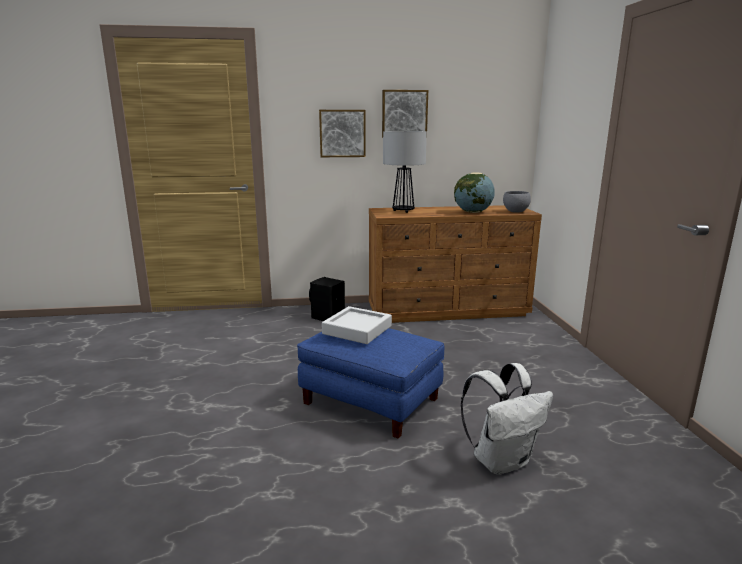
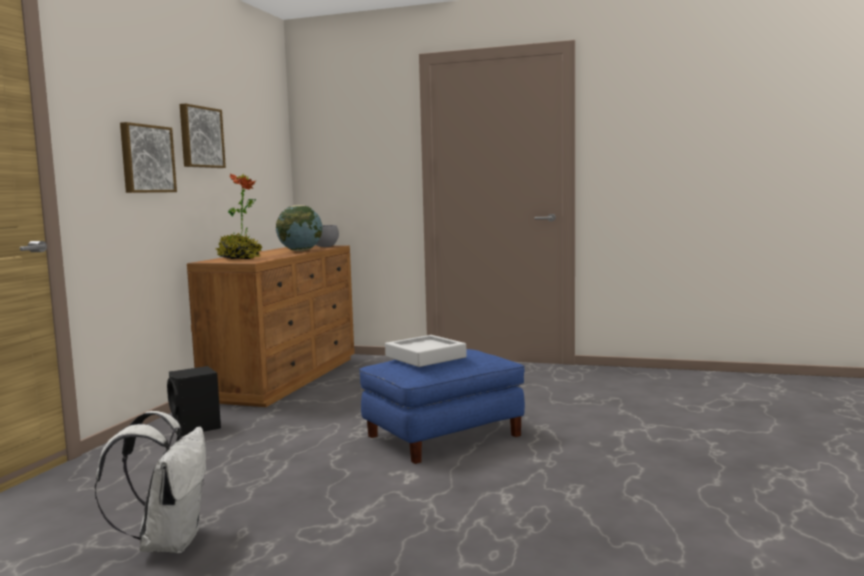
camera: 65 degrees left, 10 degrees down
table lamp [383,131,427,213] -> potted plant [214,174,262,259]
white backpack [460,363,553,475] -> white backpack moved to [95,411,206,553]

